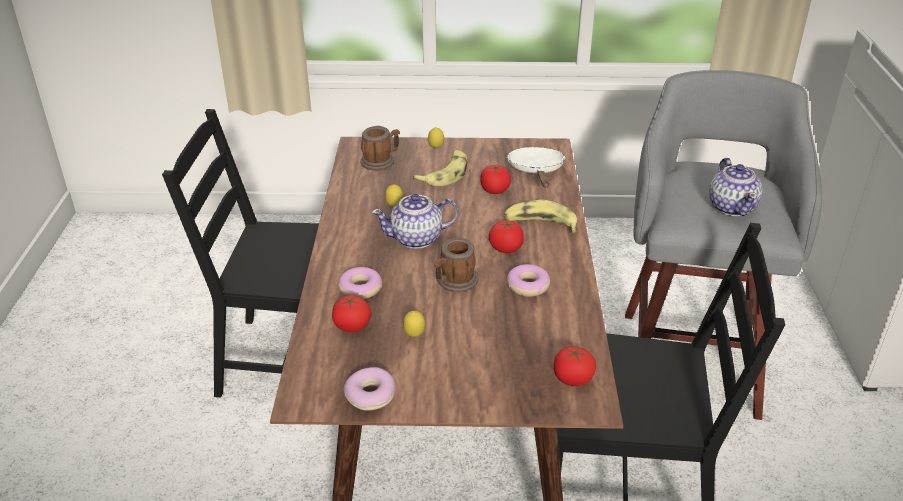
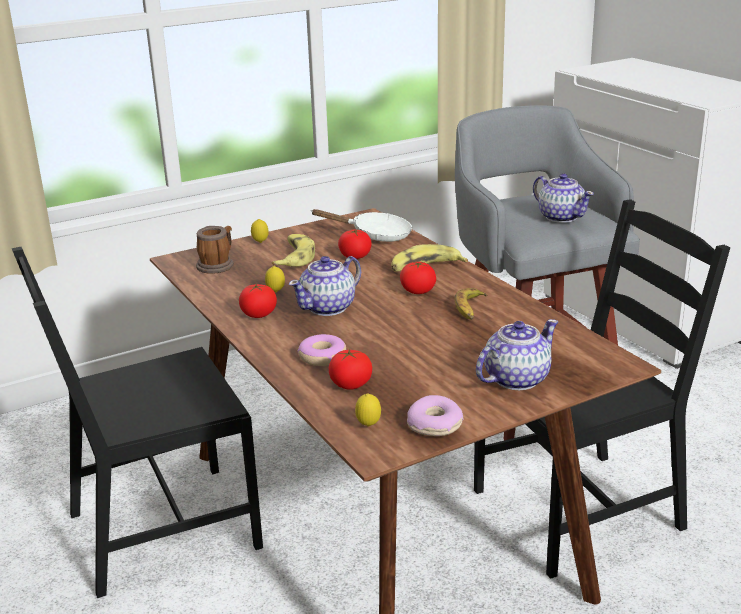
camera: 30 degrees left, 10 degrees down
lemon [403,311,425,337] -> lemon moved to [355,394,381,427]
mug [434,238,478,292] -> none
white frying pan [507,147,566,187] -> white frying pan turned 135 degrees clockwise [311,209,412,242]
donut [507,264,550,297] -> banana [455,288,487,320]
tomato [553,346,596,386] -> tomato moved to [239,283,277,318]
none -> teapot [476,319,558,390]

